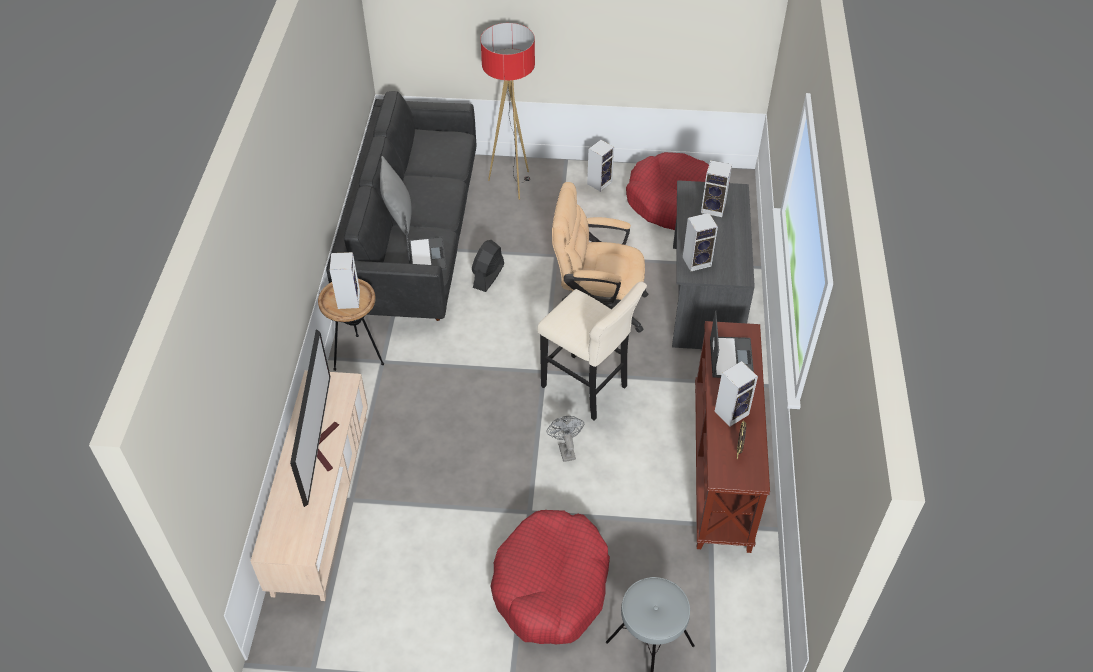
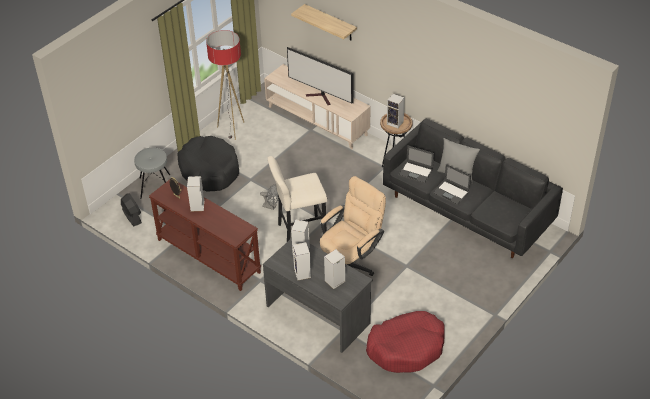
camera: 125 degrees right, 5 degrees down
black fan [472,240,504,292] -> black fan moved to [121,194,142,226]
floor lamp [480,23,535,200] -> floor lamp moved to [206,30,244,140]
red dog bed [490,510,610,644] -> black dog bed [177,136,239,191]
speaker [587,140,614,192] -> speaker moved to [293,242,311,280]
laptop [710,311,754,378] -> laptop moved to [433,164,471,205]
none -> shelf [291,4,357,40]

